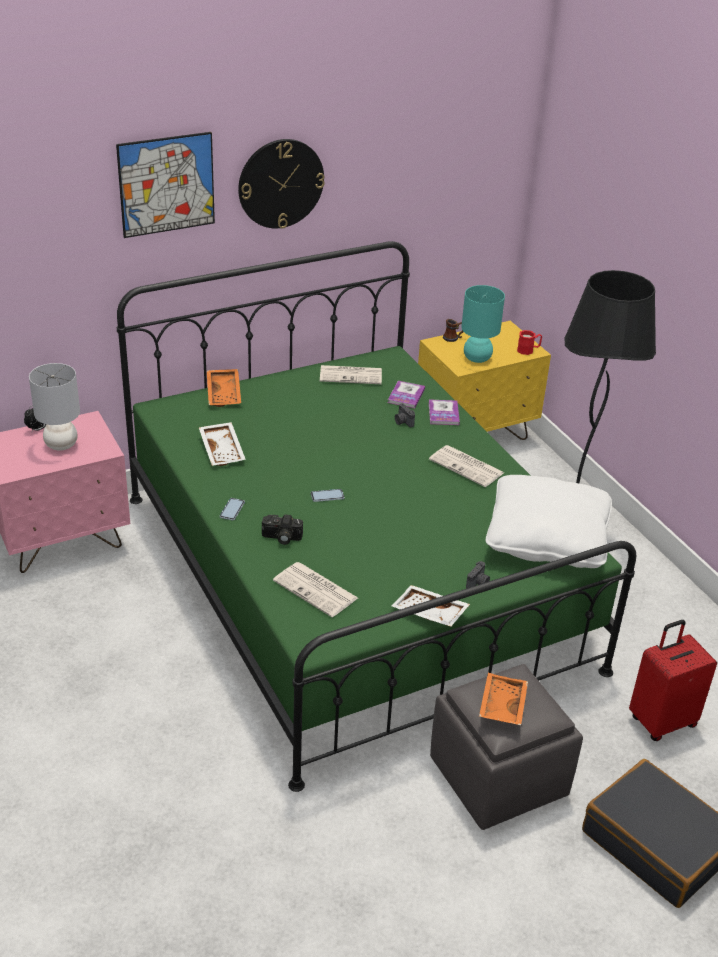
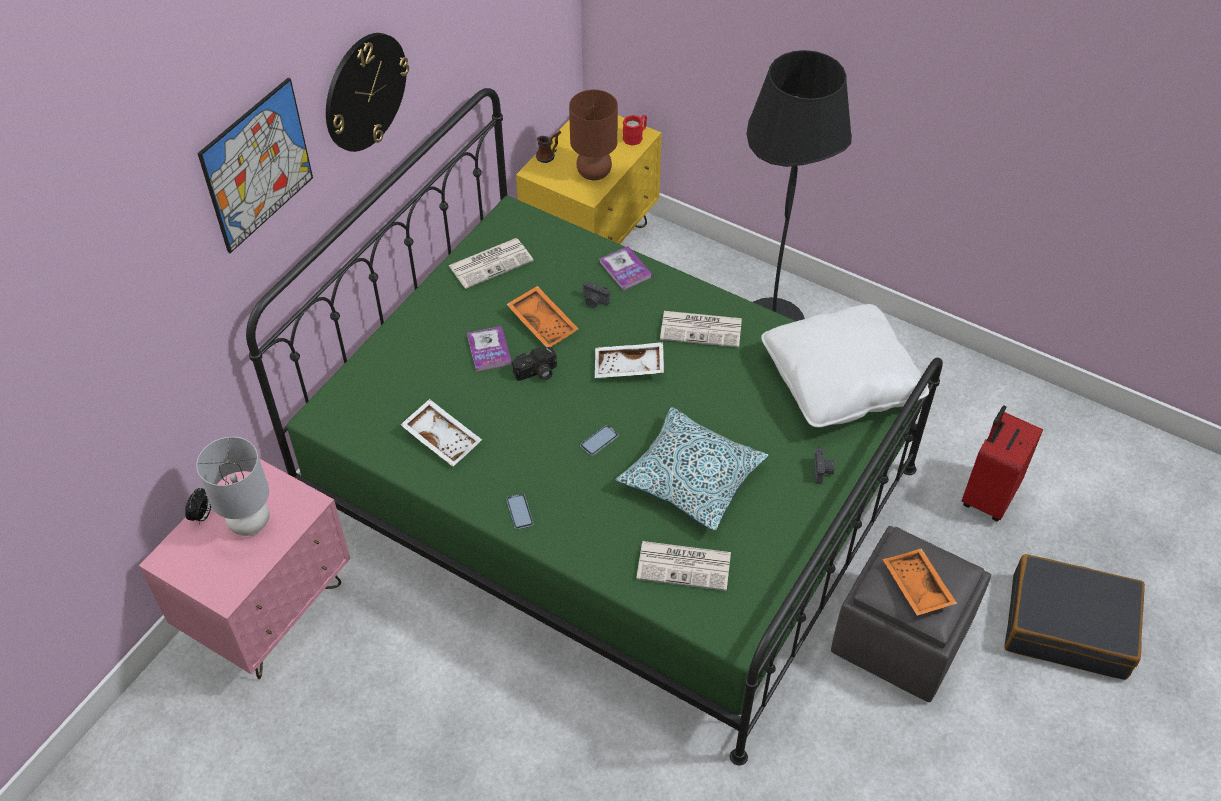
camera: 30 degrees left, 15 degrees up
orange tray [207,369,241,407] -> orange tray moved to [506,286,579,348]
camera [262,515,303,545] -> camera moved to [512,347,557,381]
book [388,381,425,408] -> book moved to [467,326,512,372]
white tray [391,585,470,627] -> white tray moved to [595,342,664,378]
turquoise table lamp [461,285,505,363] -> brown table lamp [569,90,618,180]
none -> pillow [615,407,769,531]

